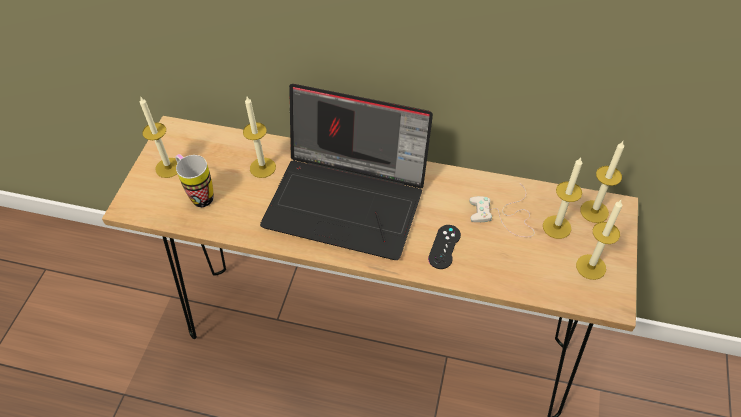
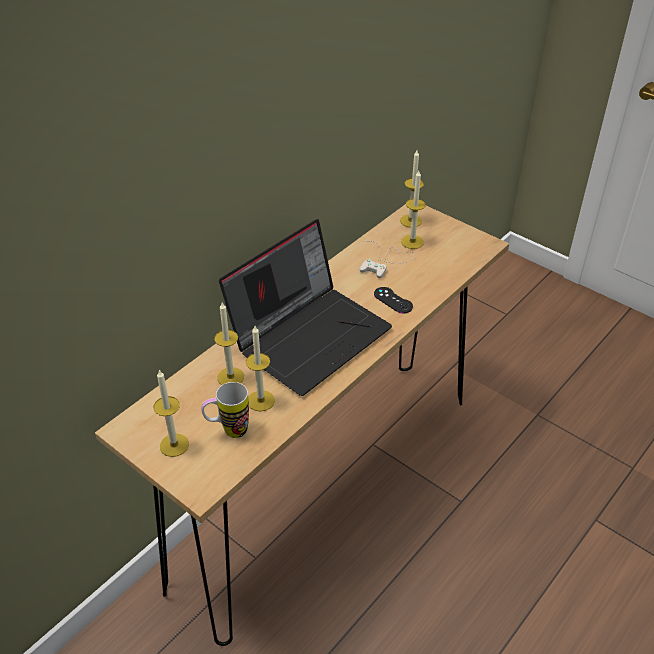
camera: 65 degrees left, 10 degrees down
candle [576,200,623,280] -> candle moved to [246,326,275,411]

